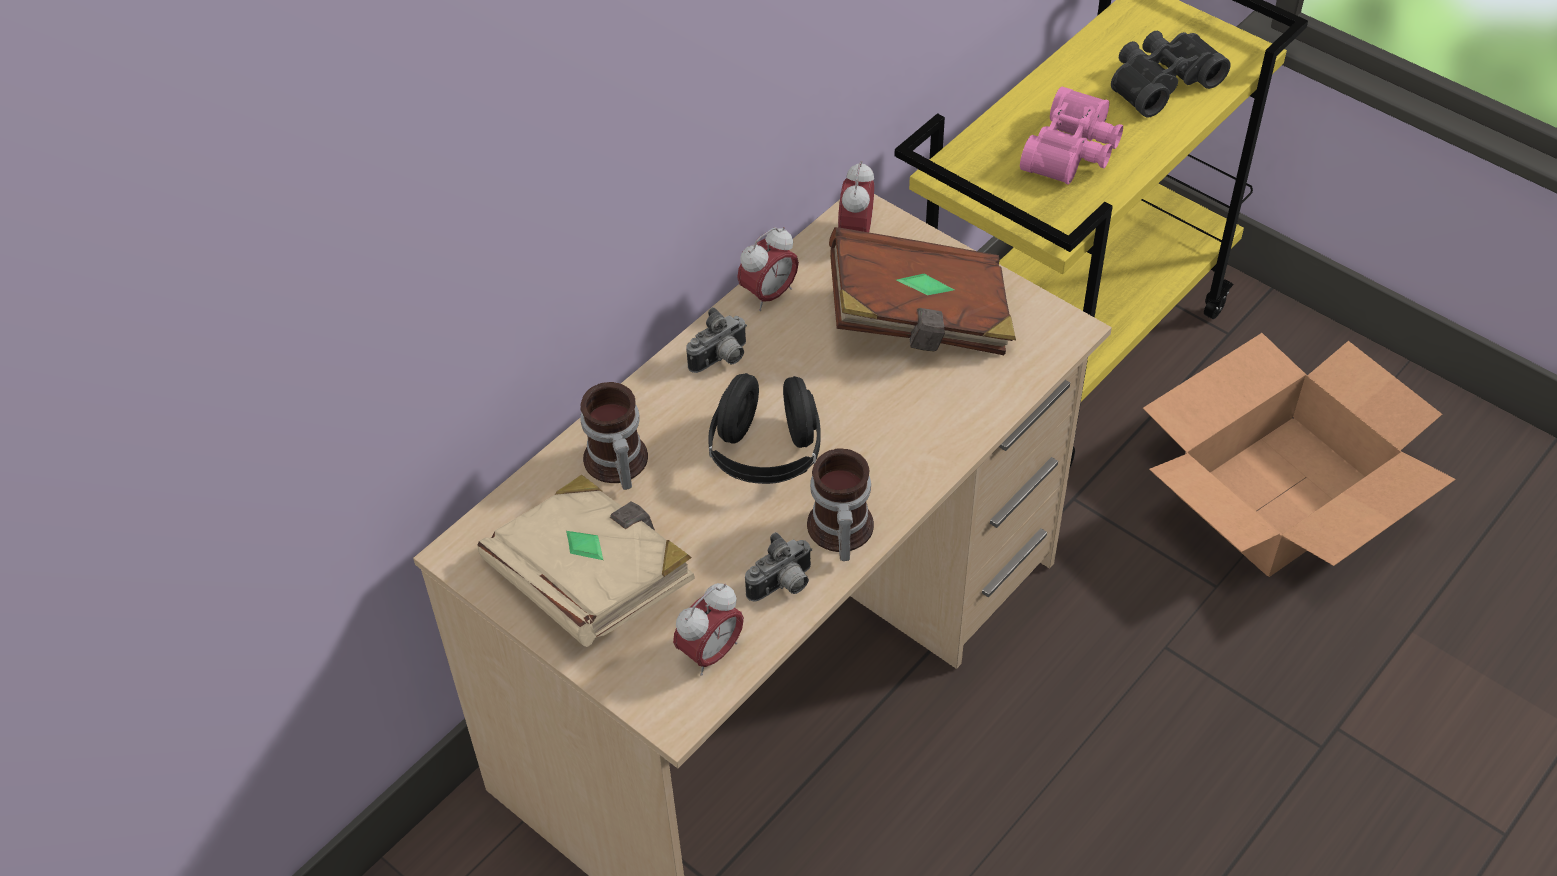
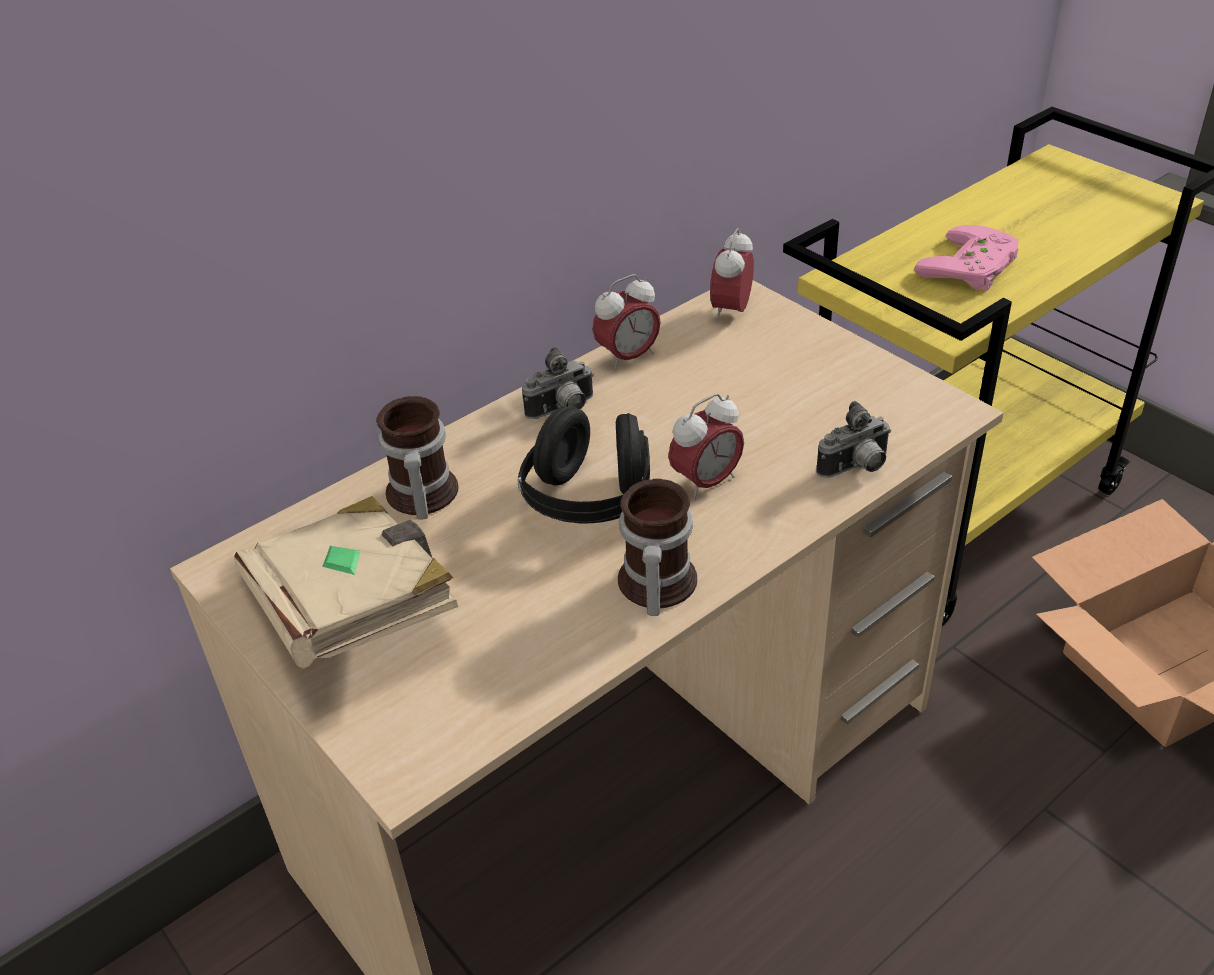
camera: 10 degrees right, 10 degrees down
alarm clock [673,583,744,676] -> alarm clock moved to [668,393,744,500]
camera [745,532,812,602] -> camera moved to [816,401,891,478]
brown book [829,227,1016,355] -> none
pink binoculars [1020,87,1123,185] -> pink game controller [914,225,1019,291]
black binoculars [1111,31,1231,117] -> none

